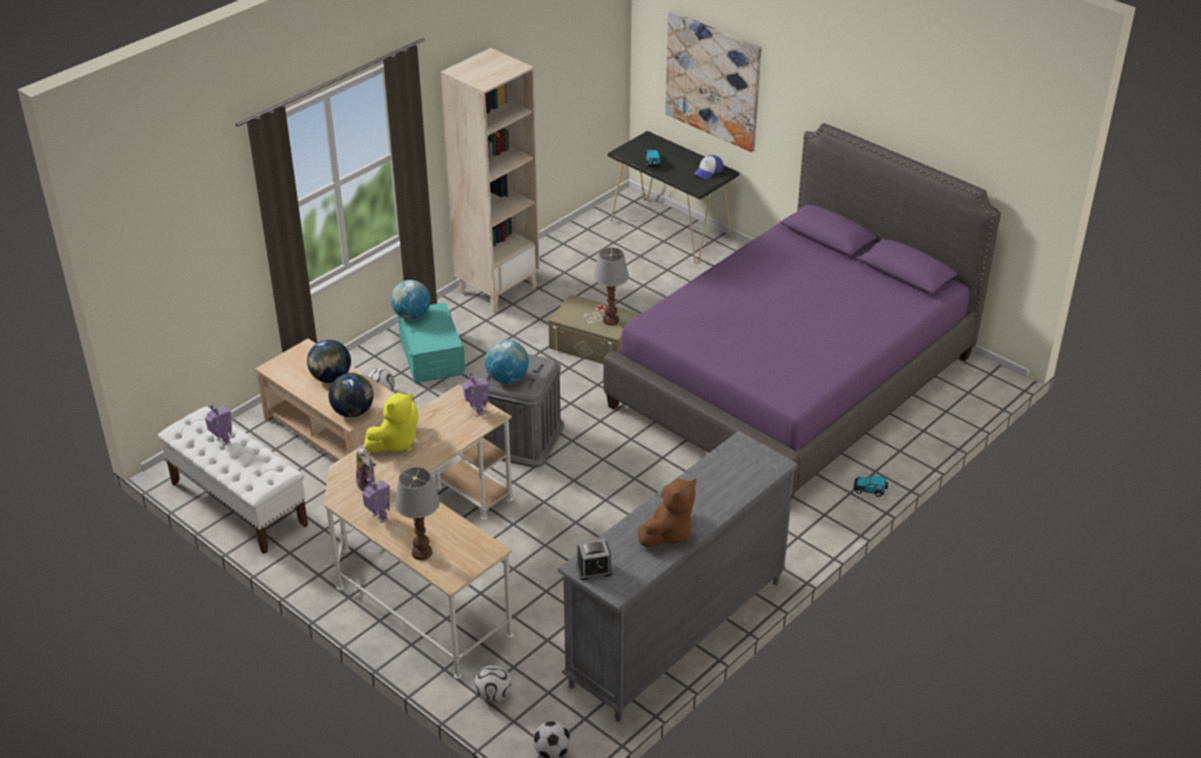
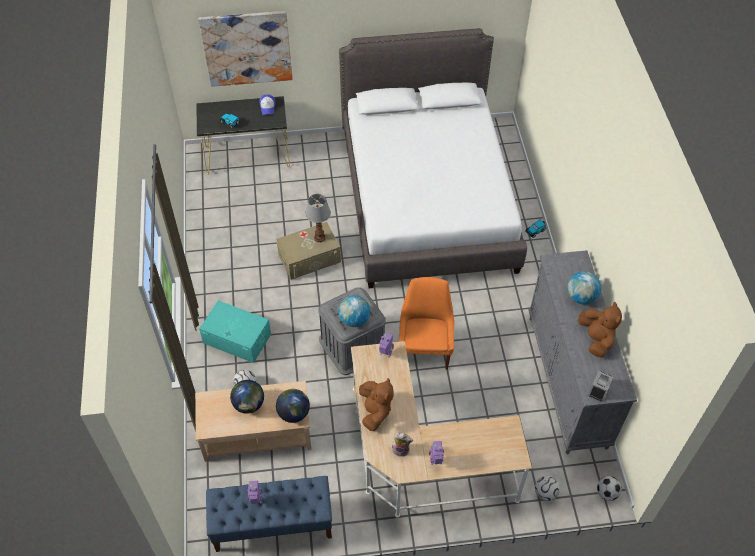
camera: 50 degrees left, 15 degrees up
white bench [158,406,308,554] -> blue bench [206,476,332,552]
yellow plush toy [365,392,419,452] -> brown plush toy [359,378,393,431]
globe [390,280,431,320] -> globe moved to [567,271,601,304]
table lamp [395,467,440,560] -> none
beige bookcase [440,48,540,313] -> none
purple bed [603,123,1001,501] -> white bed [339,28,527,288]
none -> orange chair [399,277,454,370]

